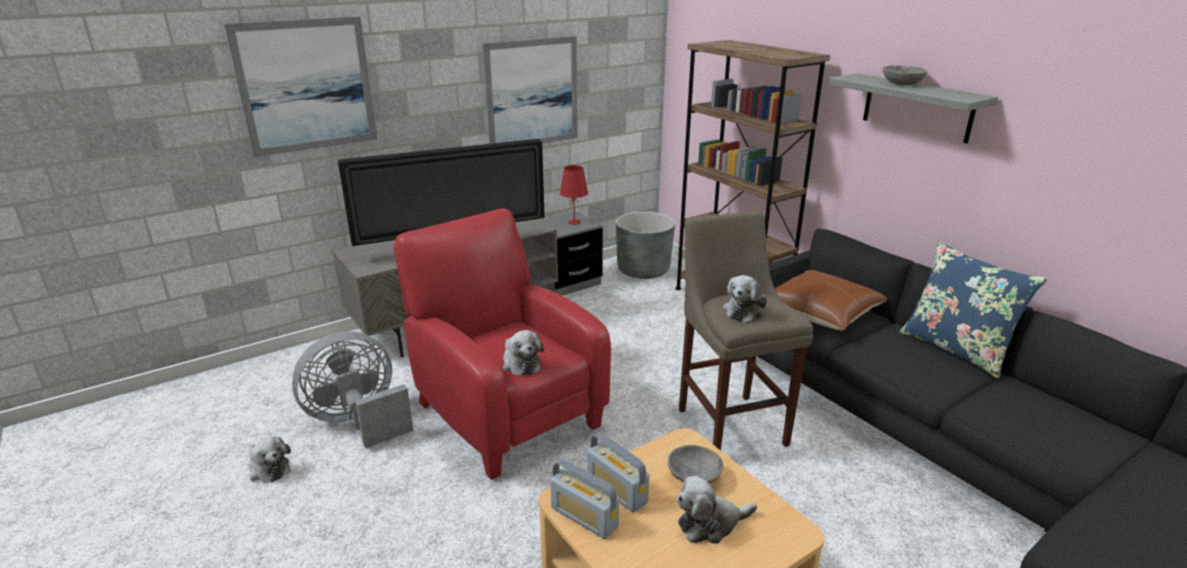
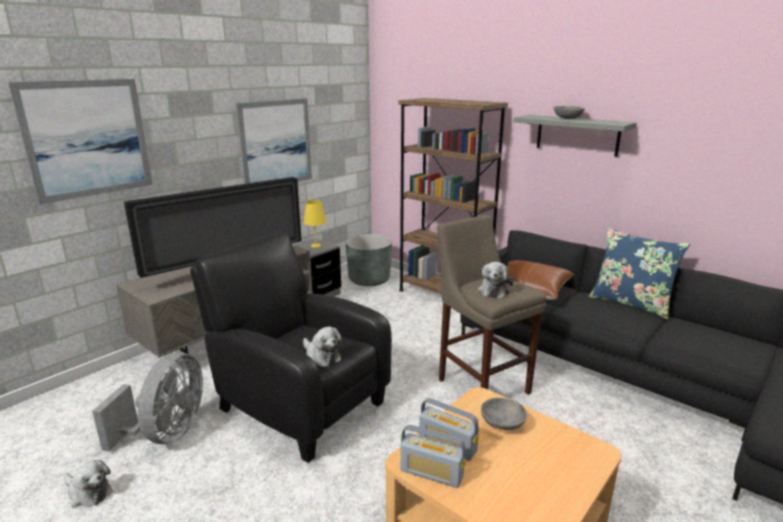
camera: 15 degrees left, 5 degrees down
grey fan [292,331,414,448] -> grey fan turned 150 degrees clockwise [92,352,203,451]
red armchair [393,209,611,480] -> black armchair [190,232,392,463]
red table lamp [560,165,588,225] -> yellow table lamp [303,200,326,248]
plush toy [677,476,757,544] -> none

